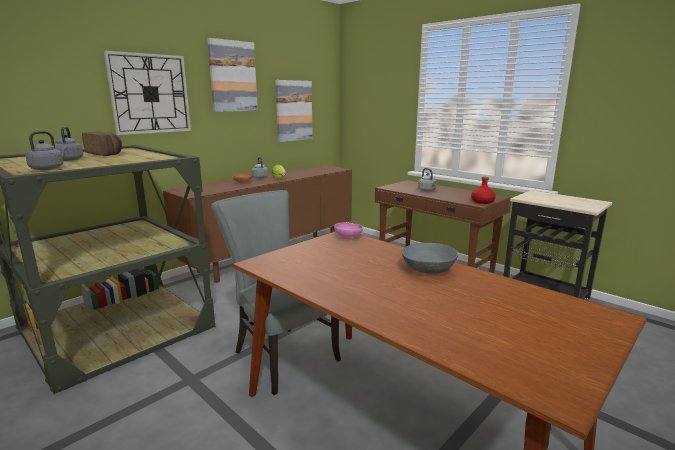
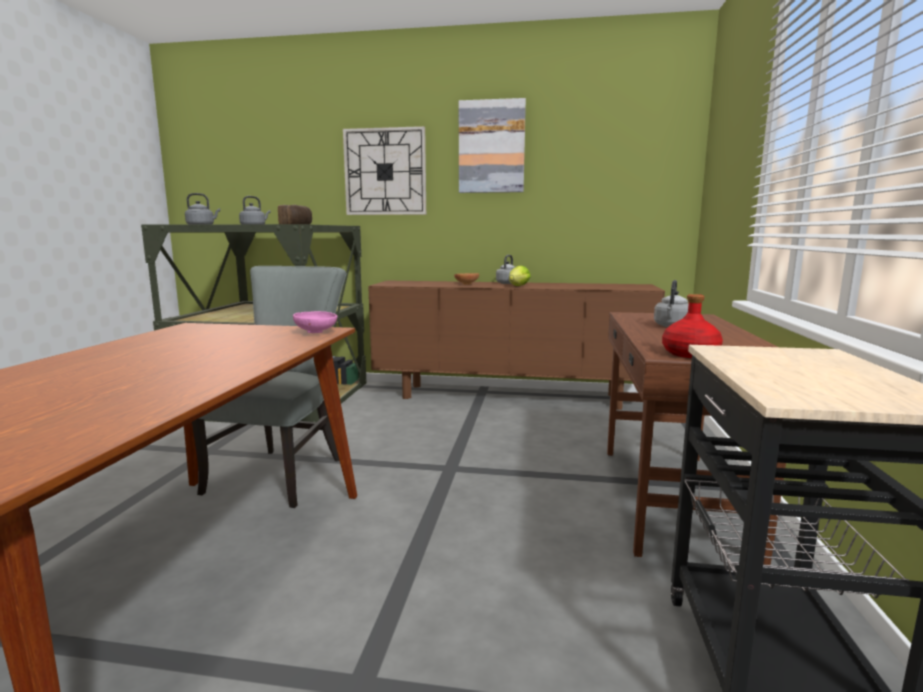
camera: 55 degrees right, 5 degrees down
picture [275,80,313,142] -> none
grey bowl [402,243,458,274] -> none

